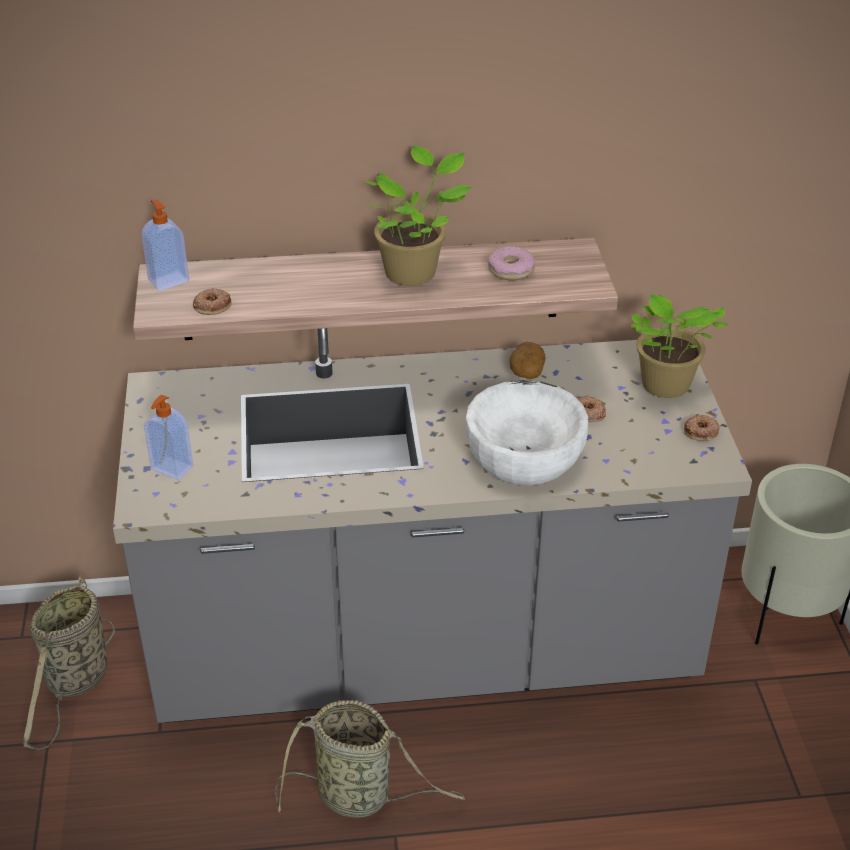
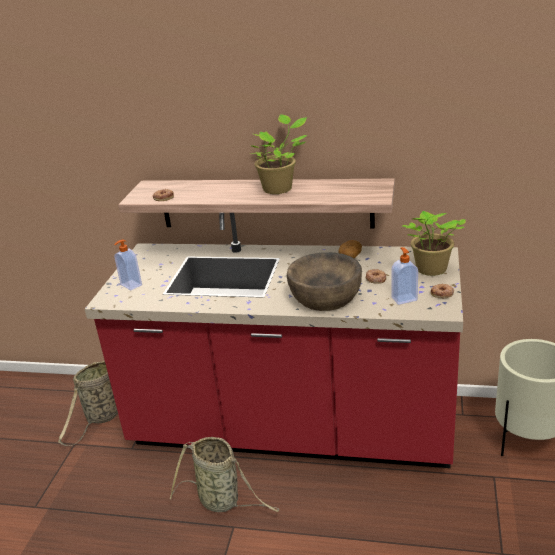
camera: 20 degrees right, 10 degrees down
grey counter [113,328,752,723] -> red counter [85,213,463,468]
soap dispenser [141,199,189,291] -> soap dispenser moved to [391,247,418,305]
white bowl [465,380,588,486] -> brown bowl [287,252,362,311]
donut [488,246,536,280] -> none

